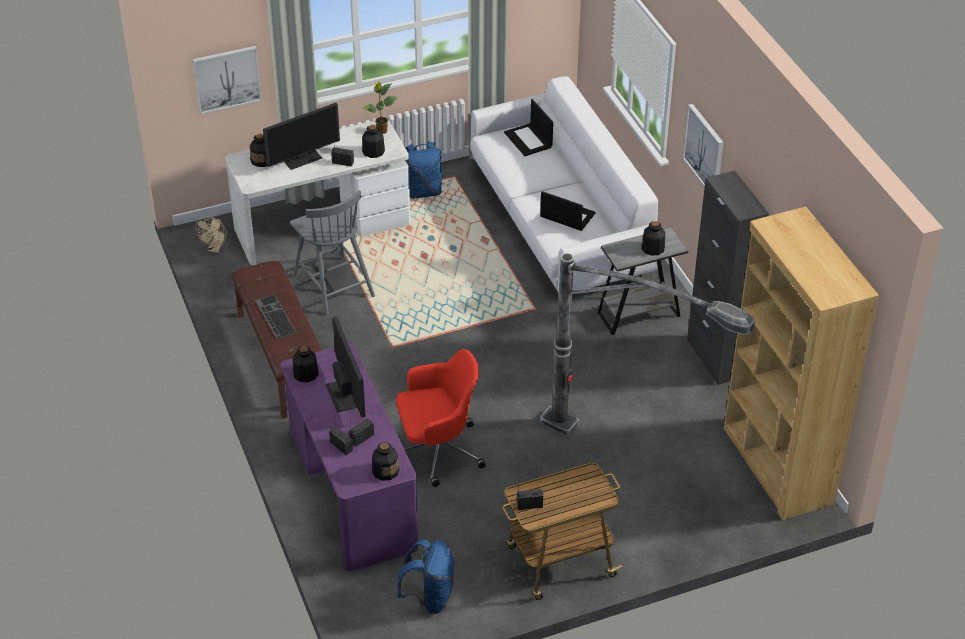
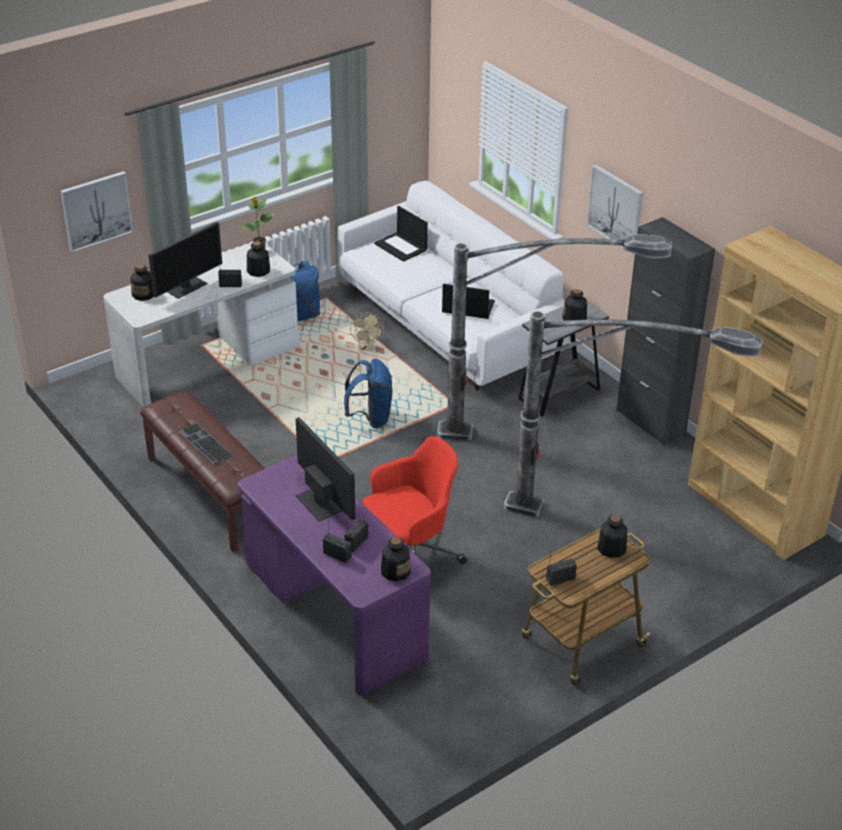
camera: 15 degrees left, 5 degrees down
beige fan [195,217,227,253] -> beige fan moved to [350,313,384,350]
grey chair [290,190,375,315] -> none
bottle [293,346,319,382] -> bottle moved to [597,515,628,558]
blue backpack [396,539,455,614] -> blue backpack moved to [344,359,393,428]
none -> floor lamp [437,234,672,441]

